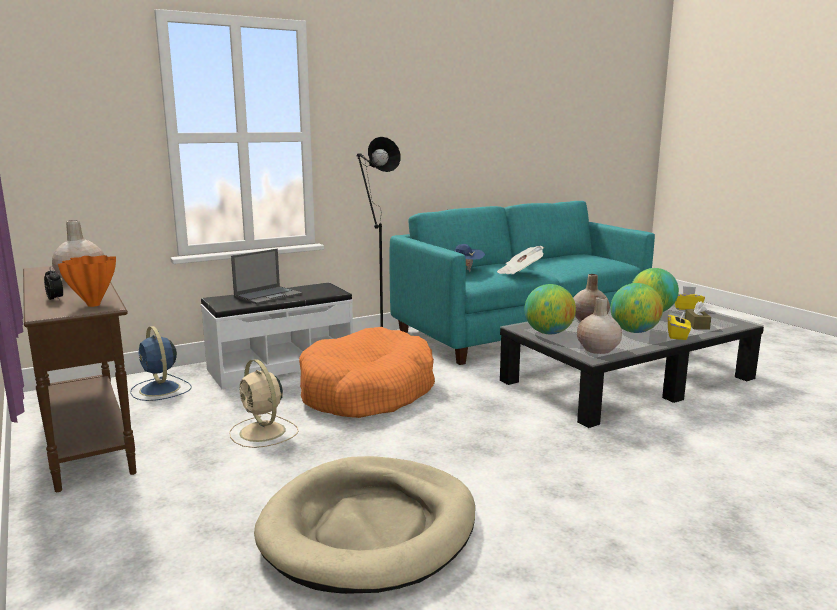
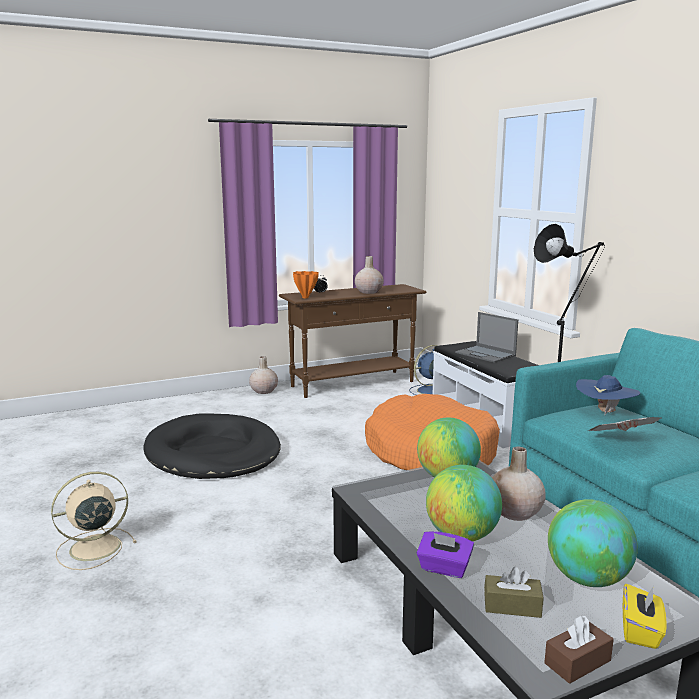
camera: 95 degrees right, 0 degrees up
beige fan [229,359,299,448] -> beige fan moved to [51,472,137,570]
beige dog bed [254,456,475,594] -> black dog bed [143,413,281,479]
beige vase [577,297,622,354] -> beige vase moved to [249,356,278,394]
yellow tissue box [668,311,691,340] -> purple tissue box [417,531,474,578]
none -> brown tissue box [544,615,614,684]

